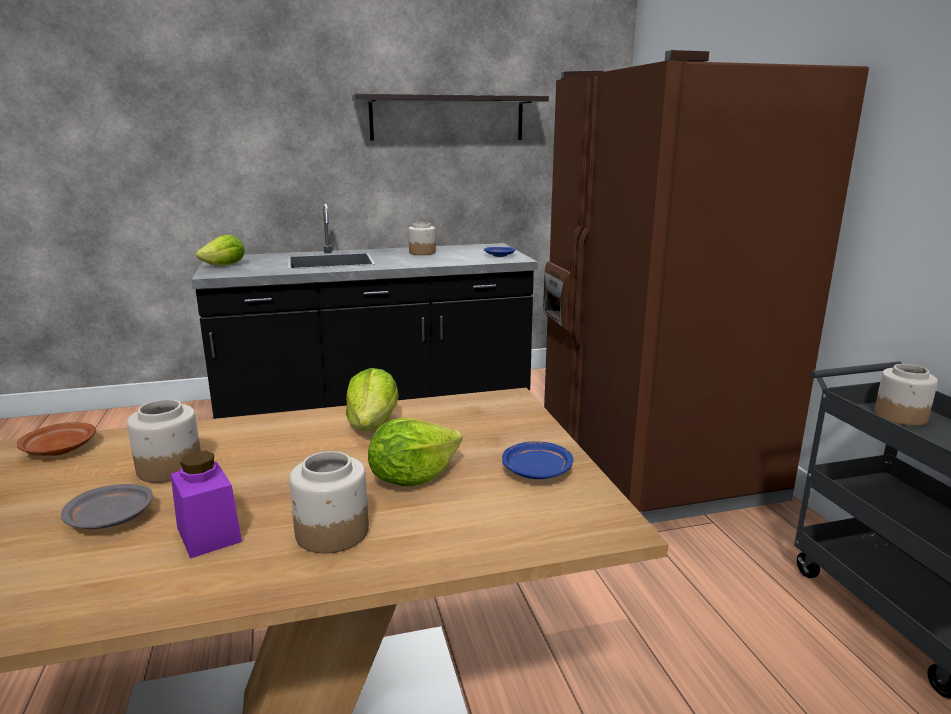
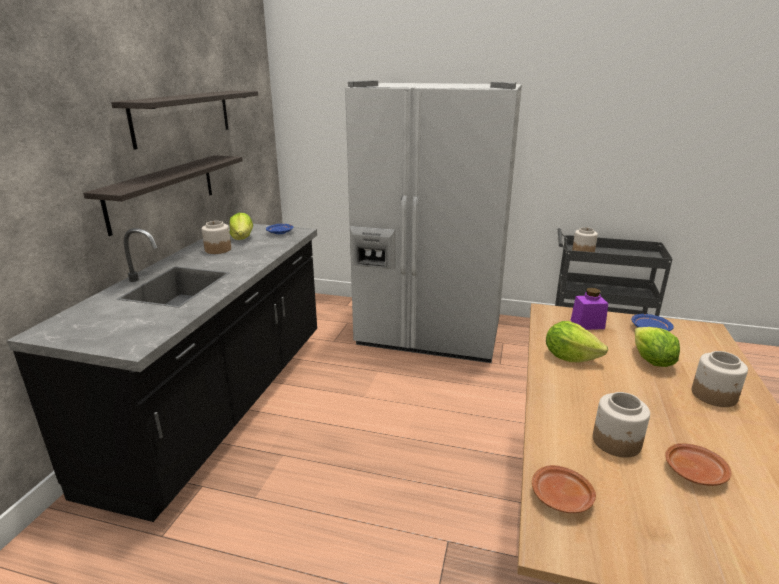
camera: 60 degrees left, 5 degrees up
grey plate [61,484,153,529] -> brown plate [665,443,731,486]
purple jar [171,451,242,559] -> purple jar moved to [571,288,608,330]
lettuce [196,234,245,266] -> lettuce moved to [229,213,253,240]
brown fridge [543,50,869,523] -> white fridge [345,81,522,363]
none -> shelf [83,155,243,236]

